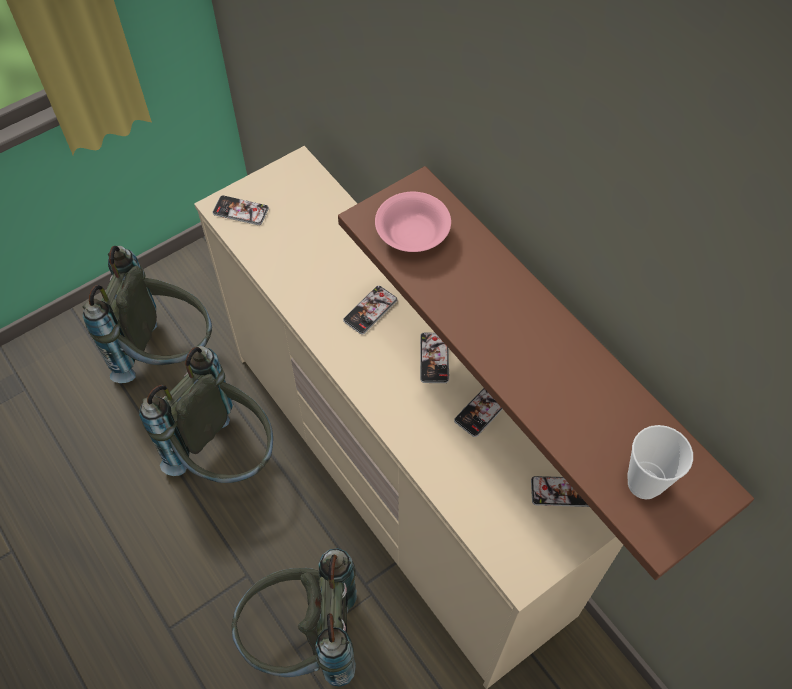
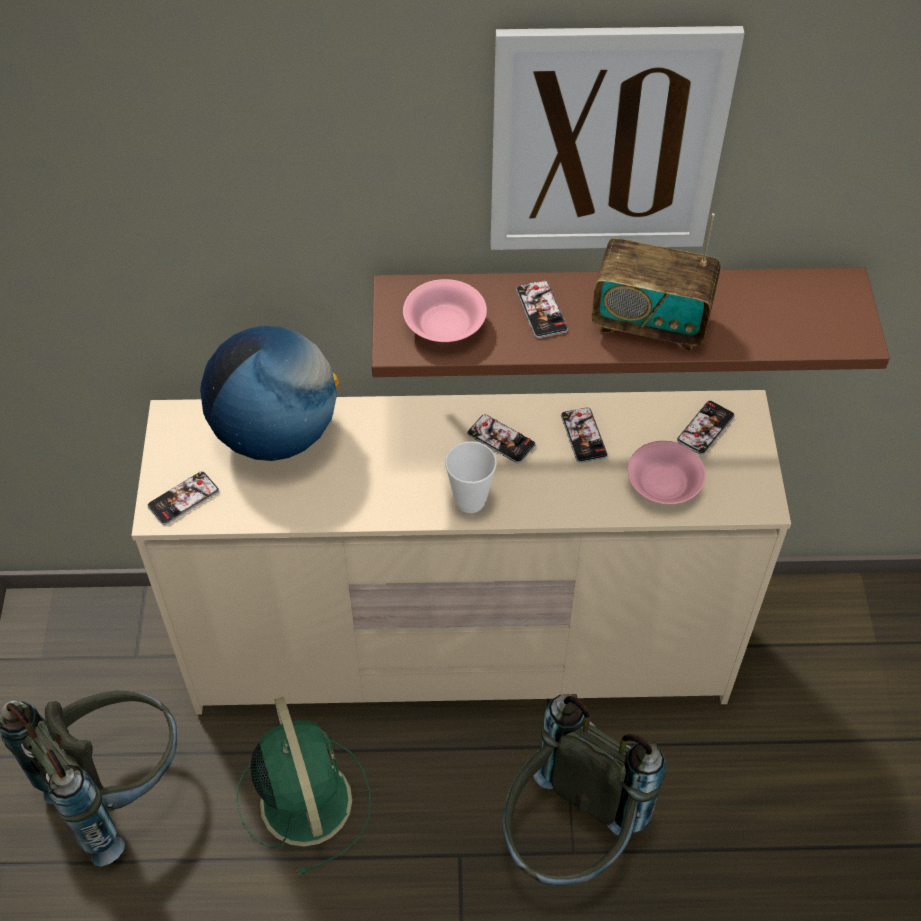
camera: 55 degrees left, 5 degrees down
grey backpack [139,346,273,483] -> green fan [236,697,371,875]
phone [343,286,398,334] -> phone moved to [516,280,568,338]
cup [627,425,693,499] -> cup moved to [445,441,497,513]
none -> globe [200,326,339,461]
none -> picture [491,26,744,250]
none -> radio [591,213,721,351]
none -> pink bowl [627,441,706,504]

